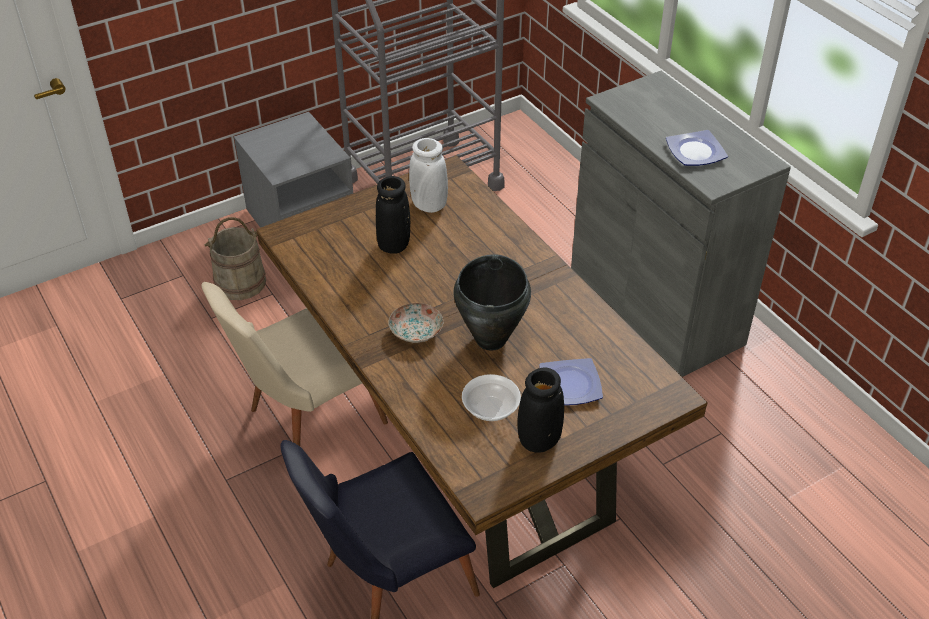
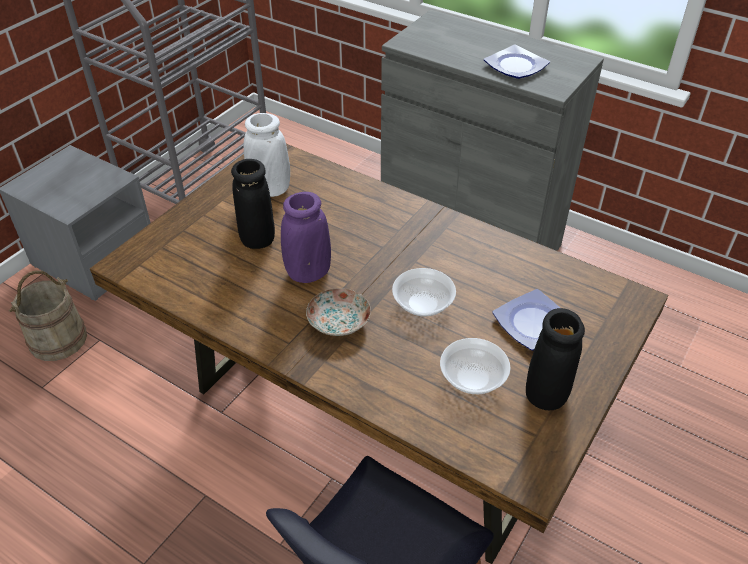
camera: 25 degrees left, 0 degrees up
beige chair [201,282,388,446] -> none
black cooking pot [453,254,531,350] -> bowl [392,268,456,316]
none -> purple vase [281,192,331,283]

